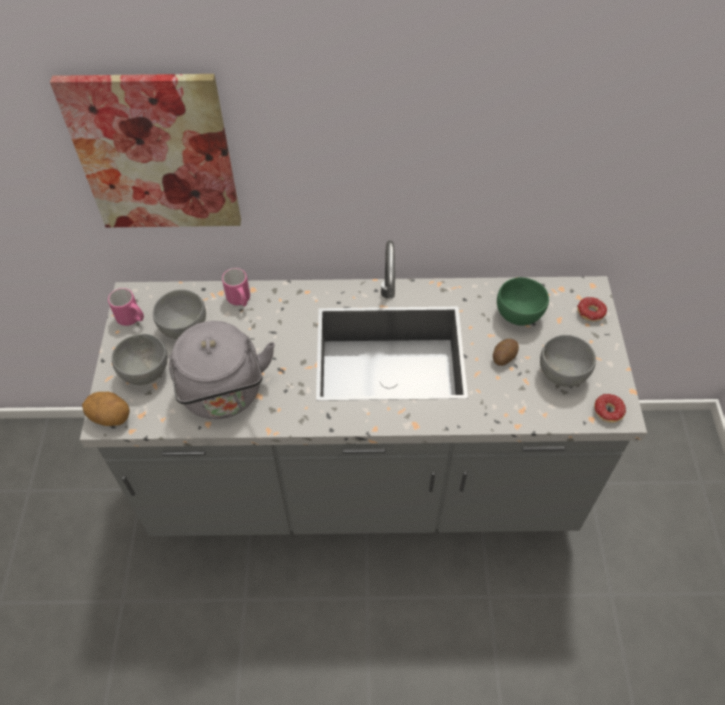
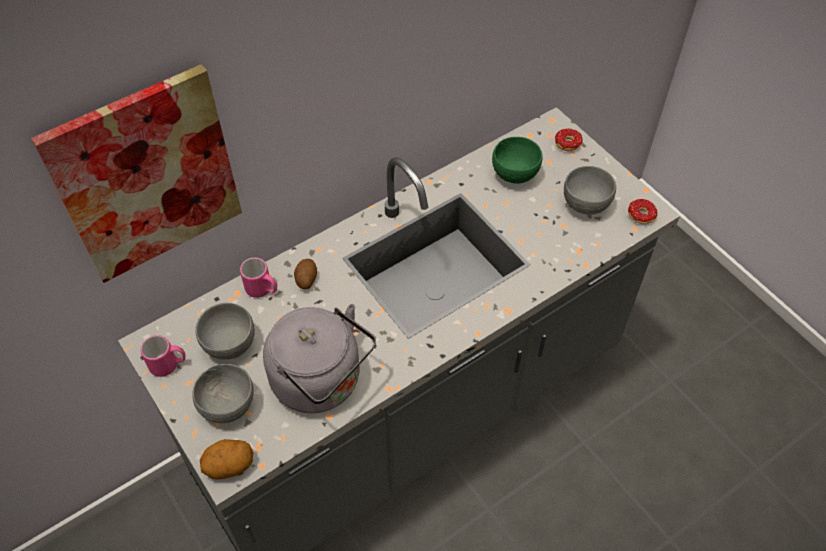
camera: 35 degrees left, 0 degrees up
potato [493,339,519,366] -> potato moved to [294,259,317,289]

